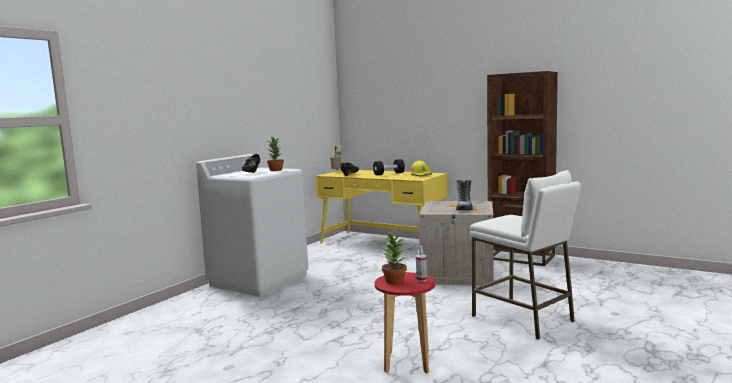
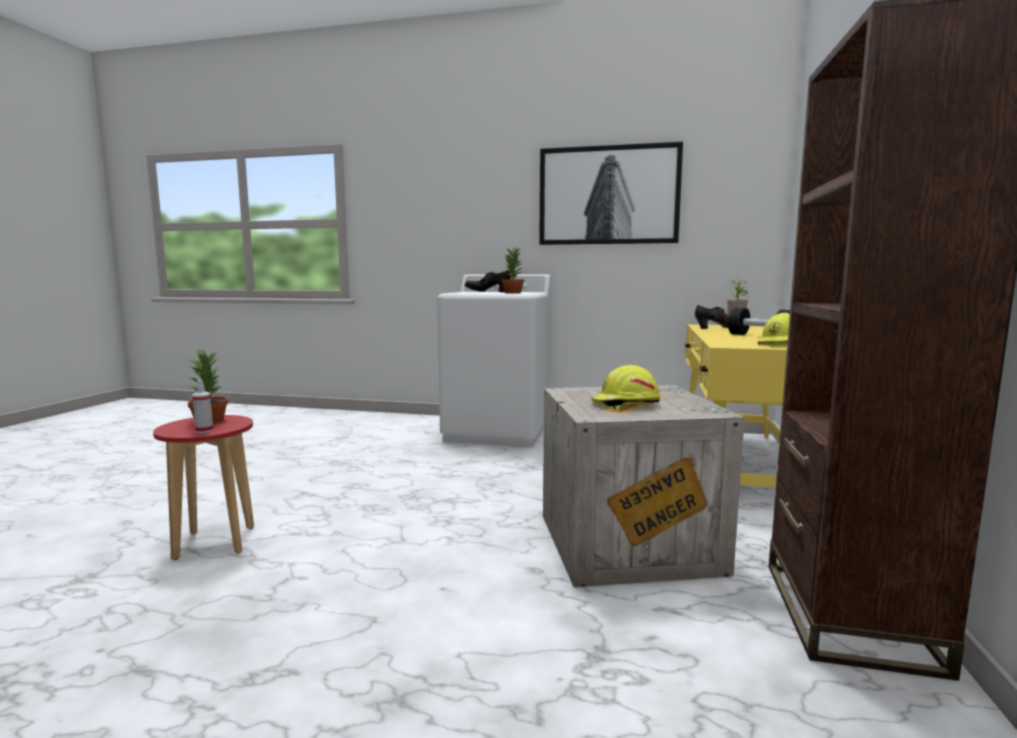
camera: 70 degrees right, 0 degrees up
boot [456,180,473,211] -> yellow hard hat [591,365,660,410]
white stool [470,170,581,340] -> none
none -> picture [539,142,683,245]

